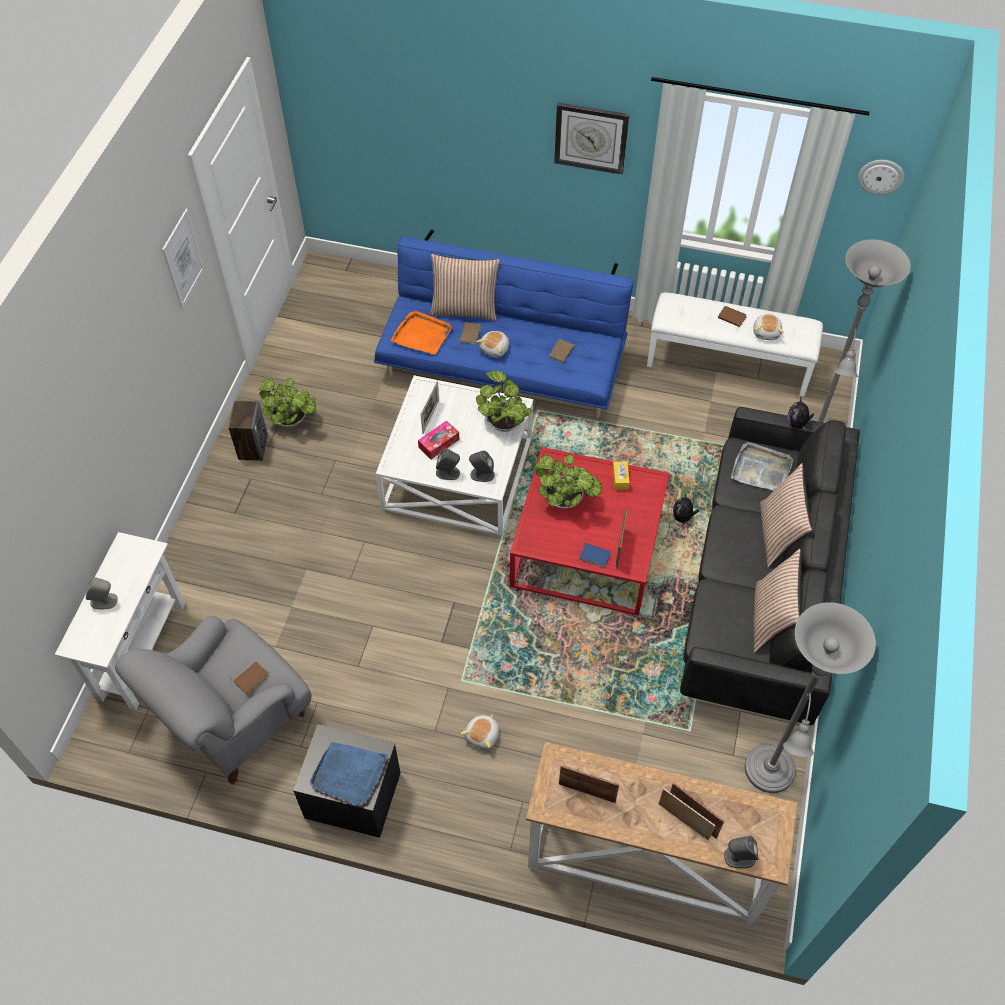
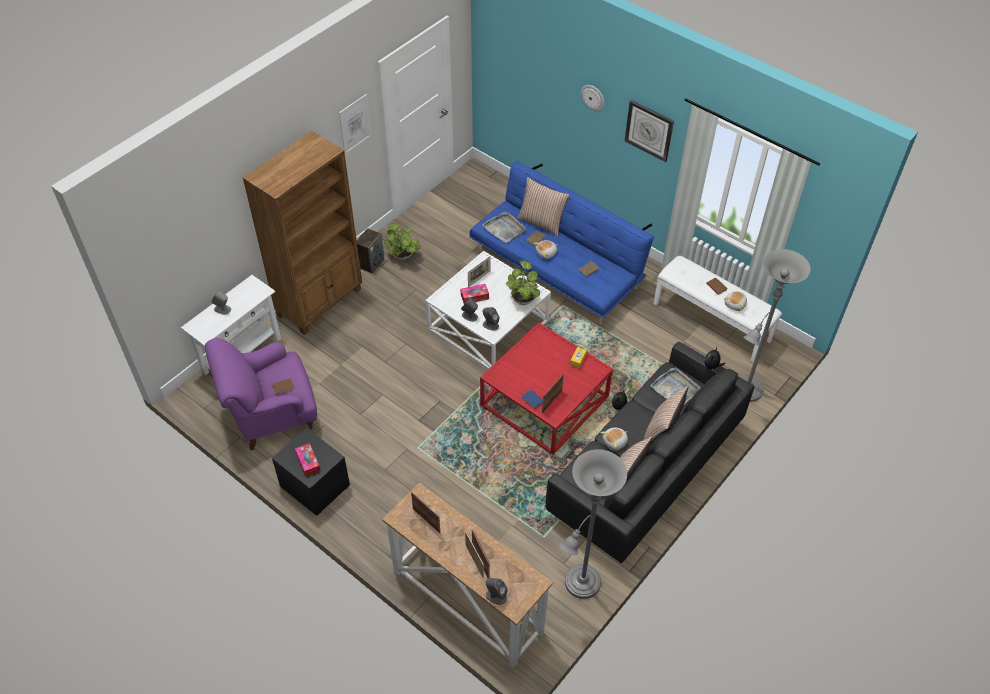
camera: 25 degrees right, 5 degrees down
grey armchair [115,616,312,785] -> purple armchair [205,338,317,451]
blue tray [310,742,388,805] -> tissue box [295,443,320,476]
orange tray [391,311,452,354] -> grey tray [482,212,526,243]
plush toy [461,714,499,749] -> plush toy moved to [600,428,628,451]
potted plant [535,454,602,509] -> none
wall clock [858,160,905,195] -> wall clock moved to [581,85,605,111]
none -> brown bookcase [243,131,362,335]

